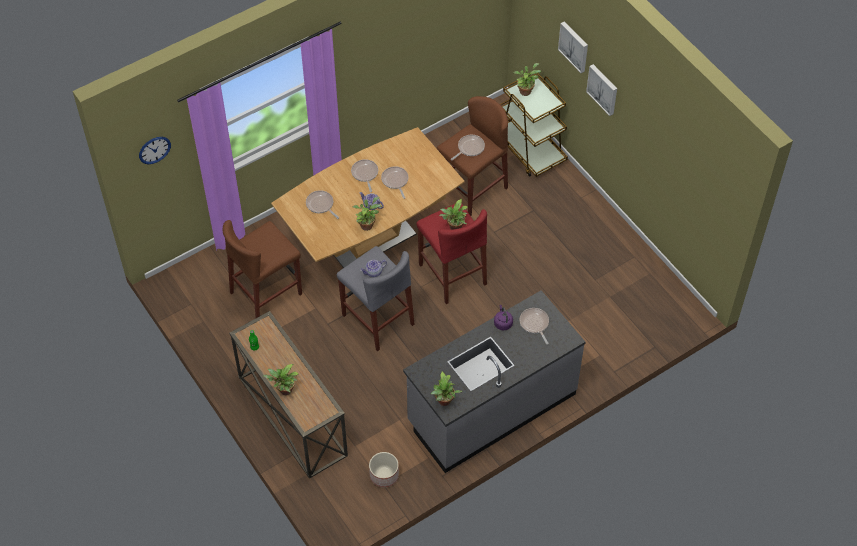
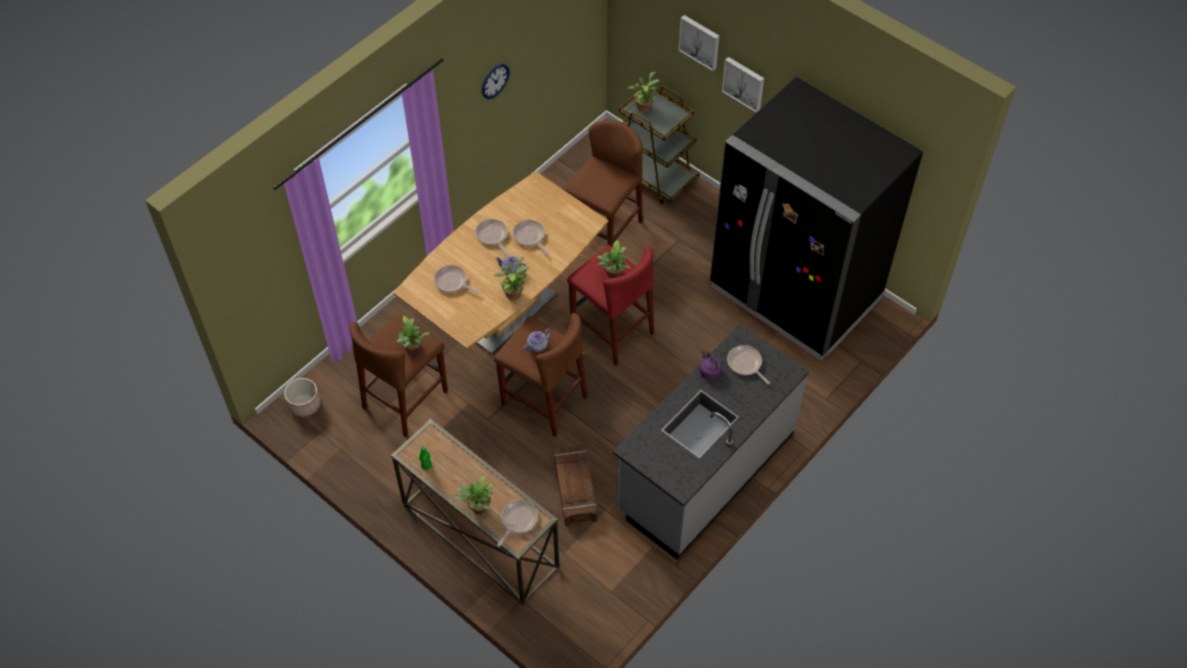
camera: 15 degrees left, 0 degrees up
wall clock [139,137,171,164] -> wall clock moved to [482,64,510,99]
grey stool [337,246,415,351] -> brown stool [494,313,588,437]
planter [369,452,399,487] -> planter moved to [284,378,321,417]
potted plant [431,371,462,406] -> potted plant moved to [396,315,430,355]
frying pan [451,134,485,160] -> frying pan moved to [497,500,538,546]
none -> crate [553,444,597,526]
none -> black fridge [710,77,923,360]

